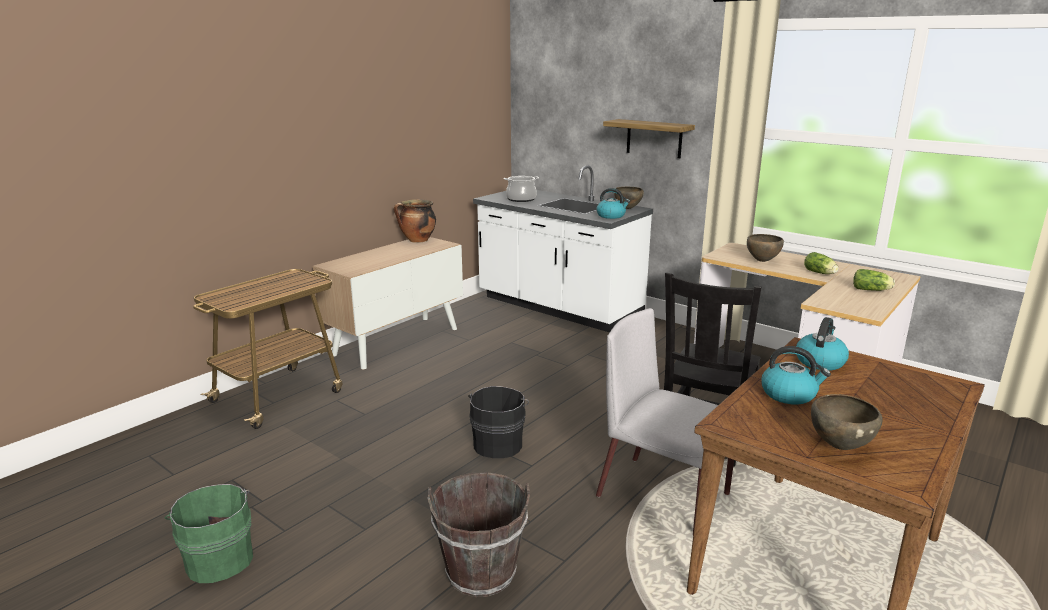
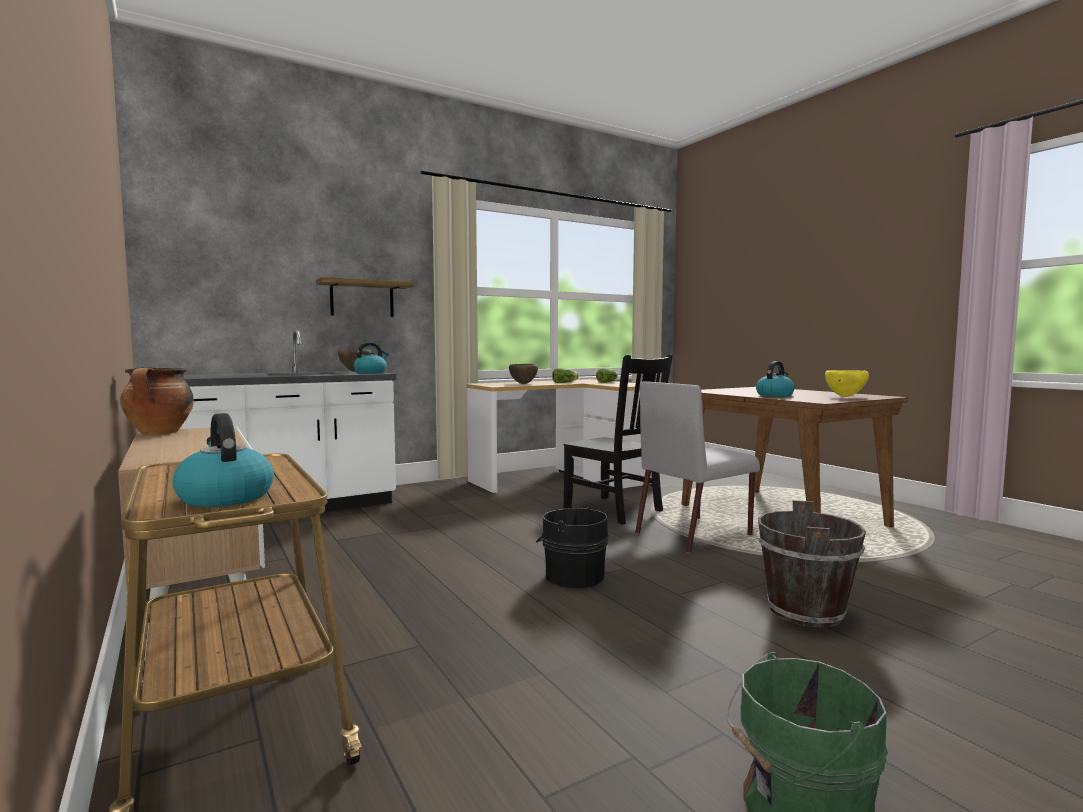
camera: 70 degrees left, 15 degrees down
cooking pot [503,176,539,202] -> none
kettle [796,317,849,371] -> kettle moved to [172,413,274,507]
brown bowl [811,394,883,450] -> yellow bowl [825,370,869,397]

